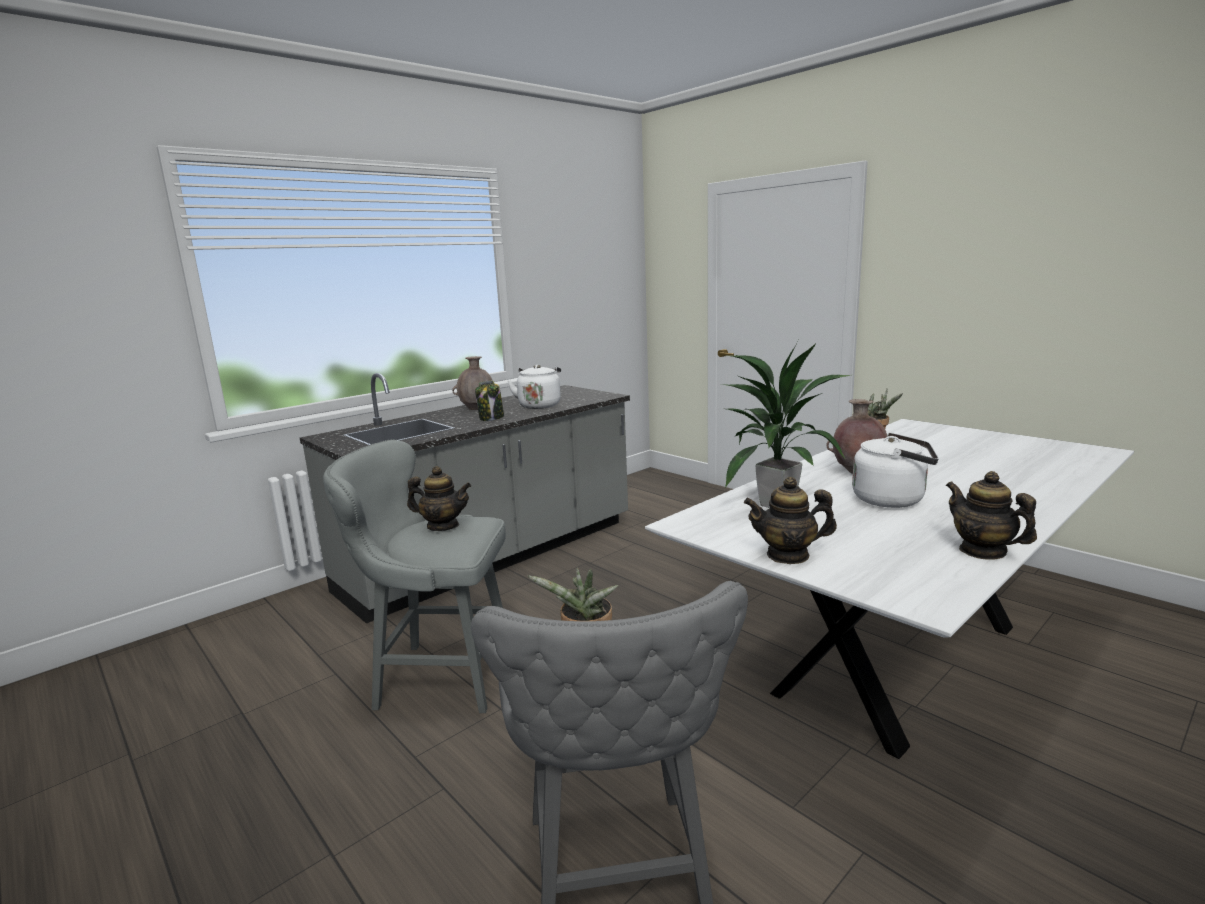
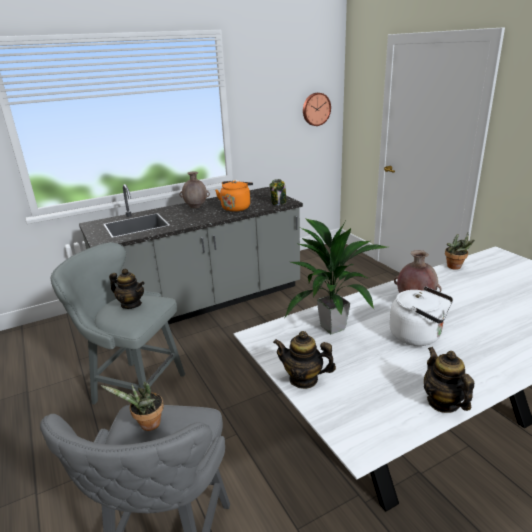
camera: 15 degrees right, 10 degrees up
jar [475,381,504,421] -> jar moved to [270,179,287,205]
white kettle [508,365,561,409] -> orange kettle [215,180,253,212]
none -> wall clock [303,93,331,126]

